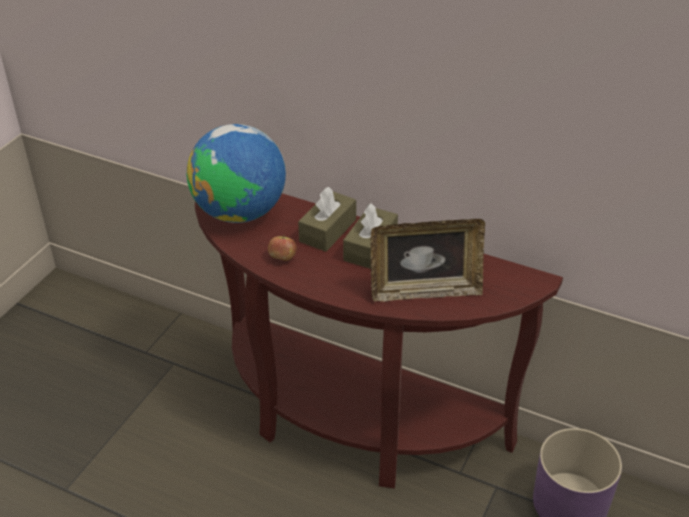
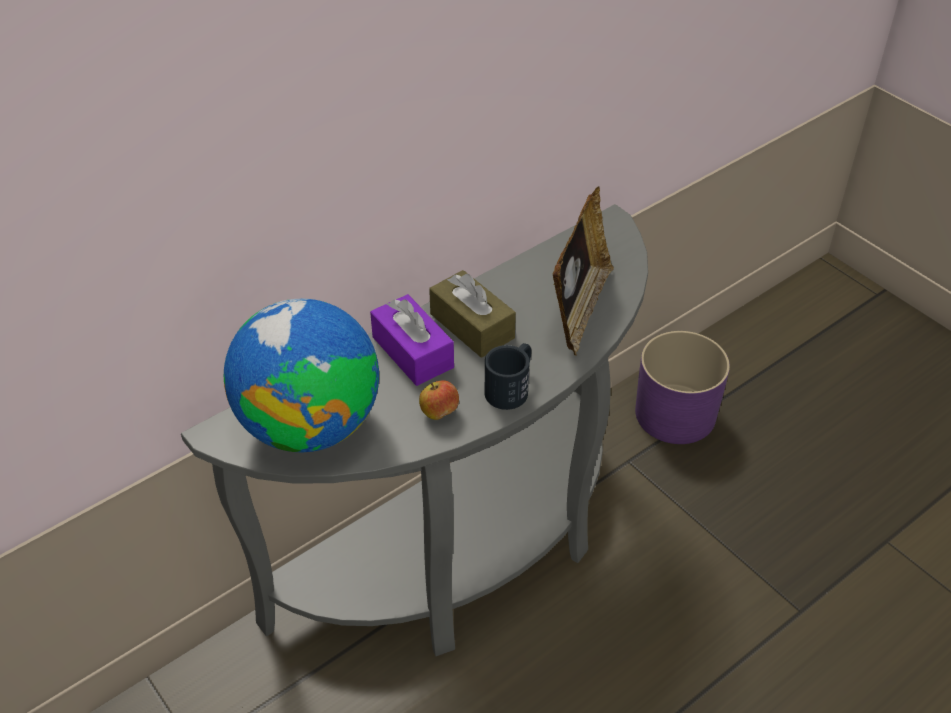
camera: 65 degrees left, 5 degrees up
brown console table [195,194,563,488] -> grey console table [181,204,648,656]
brown tissue box [298,187,356,252] -> purple tissue box [370,294,454,386]
none -> black mug [485,343,531,410]

